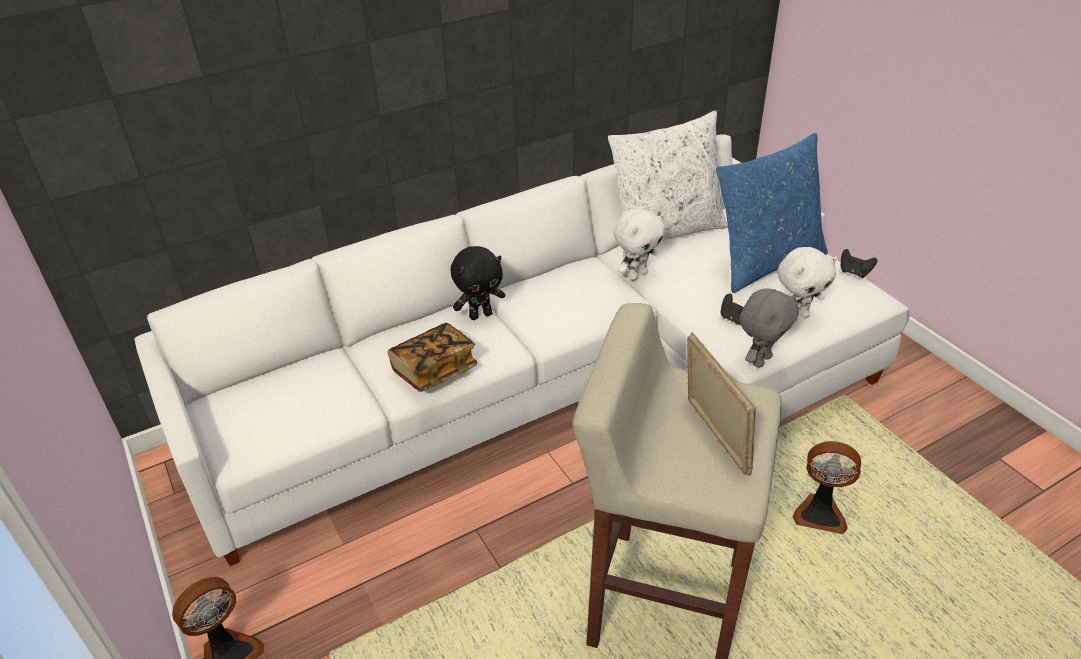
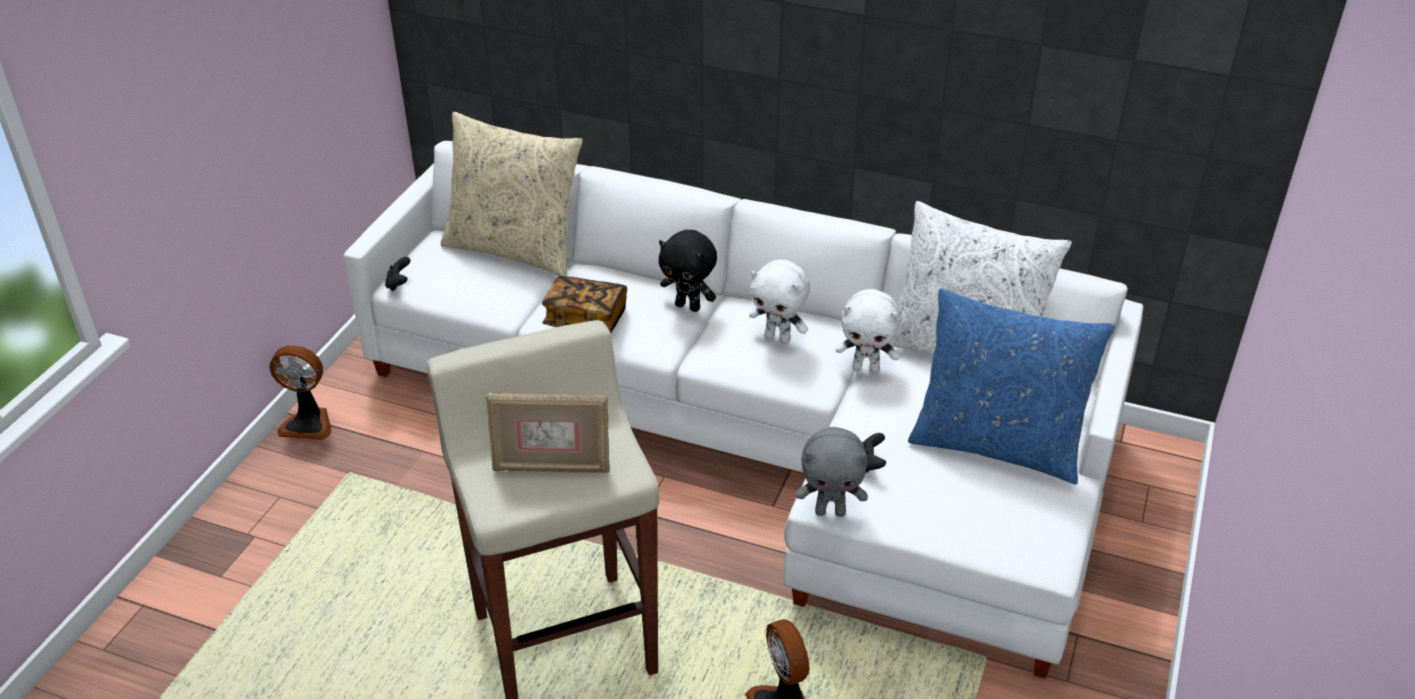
camera: 50 degrees right, 0 degrees up
picture frame [687,332,756,476] -> picture frame turned 60 degrees clockwise [486,392,610,473]
white plush toy [778,247,837,321] -> white plush toy moved to [749,259,810,344]
black game controller [841,249,877,278] -> black game controller moved to [385,257,411,291]
none -> beige pillow [441,112,583,276]

